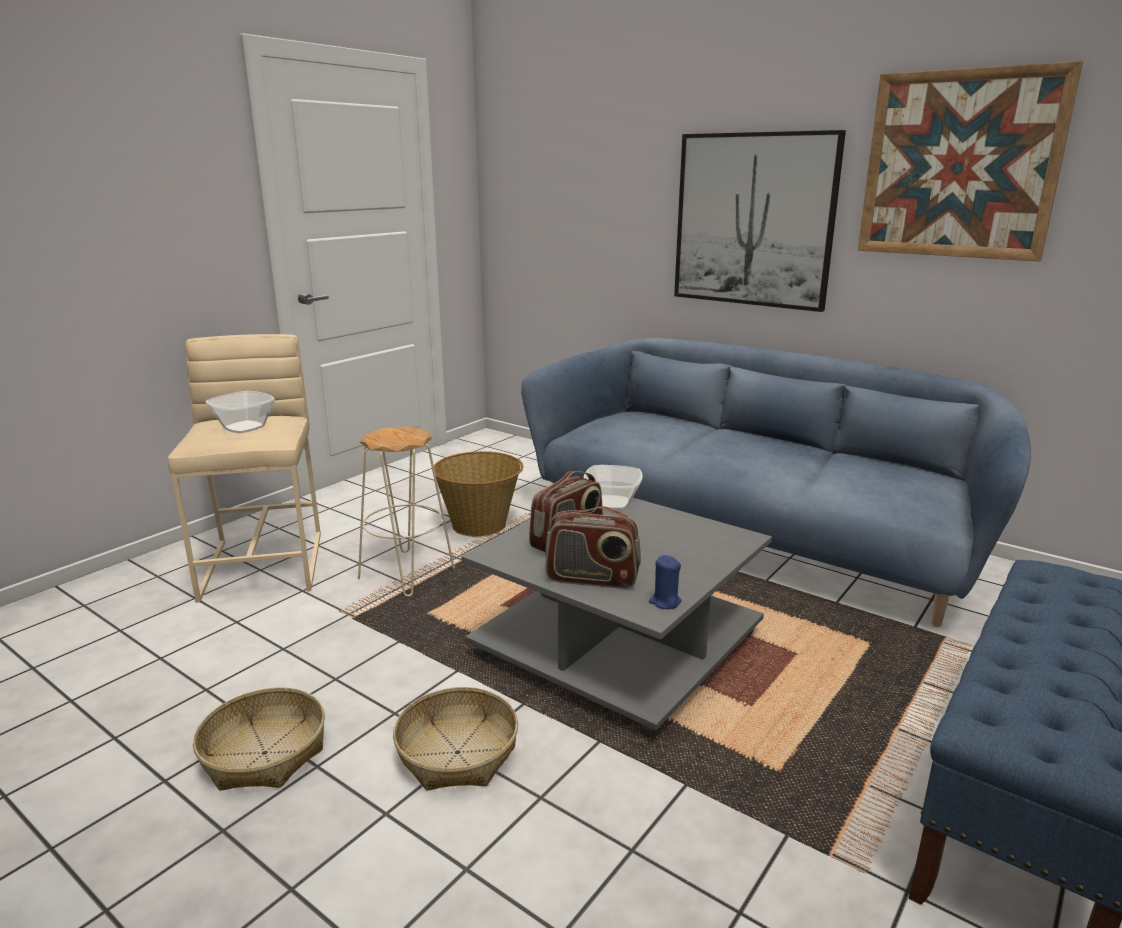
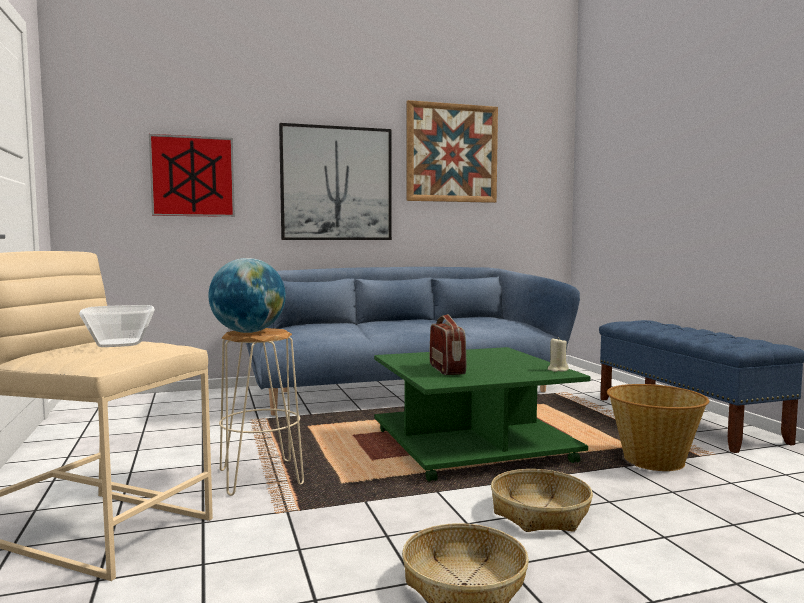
camera: 55 degrees left, 15 degrees down
basket [434,451,523,537] -> basket moved to [607,384,709,471]
grey coffee table [461,498,772,738] -> green coffee table [374,347,590,481]
radio [545,506,641,589] -> none
bowl [583,465,643,510] -> none
blue candle [649,555,682,609] -> beige candle [548,337,569,372]
none -> picture [149,134,235,217]
none -> globe [209,258,286,333]

